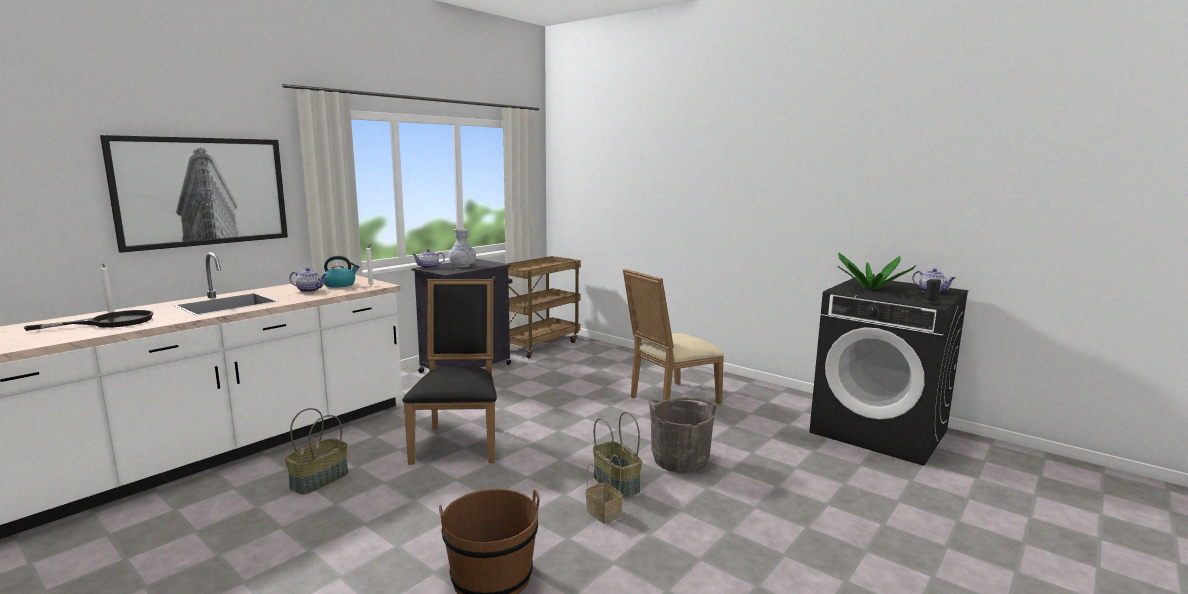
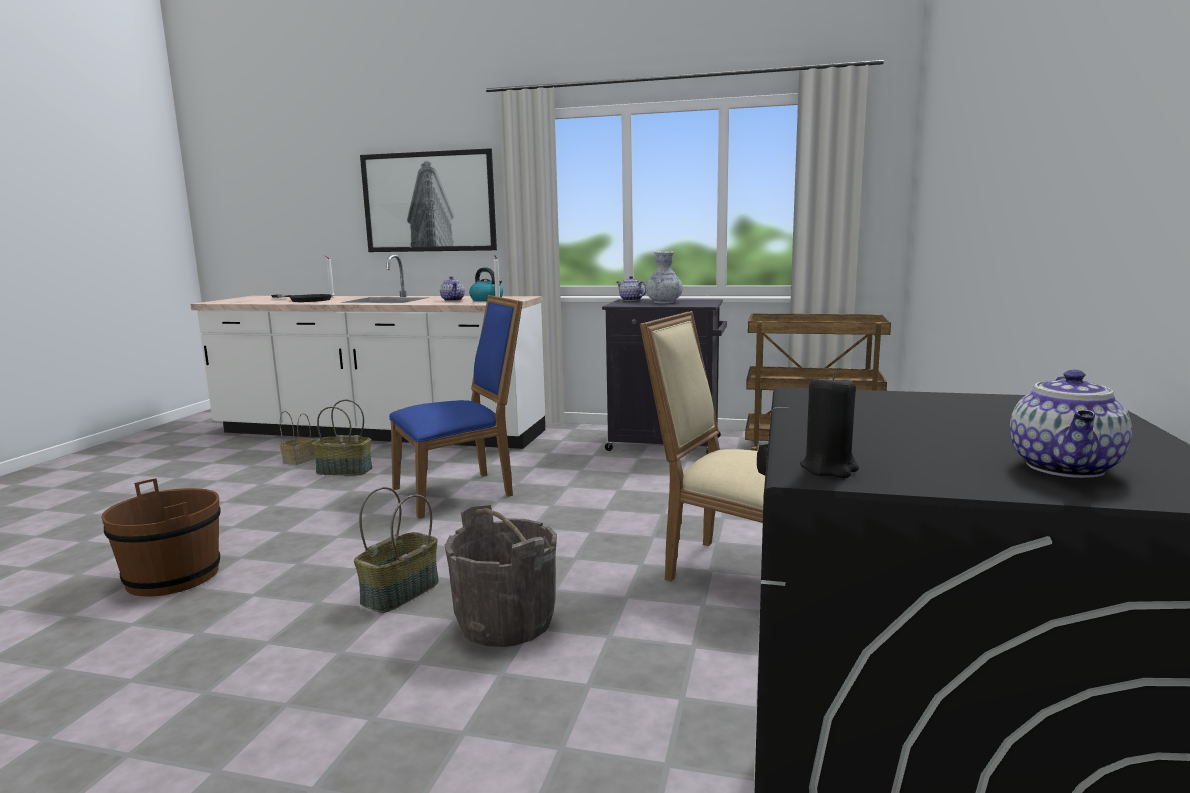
camera: 65 degrees right, 0 degrees up
black chair [402,279,497,465] -> blue chair [389,295,523,519]
basket [586,455,623,524] -> basket moved to [280,411,315,465]
potted plant [838,253,916,289] -> none

